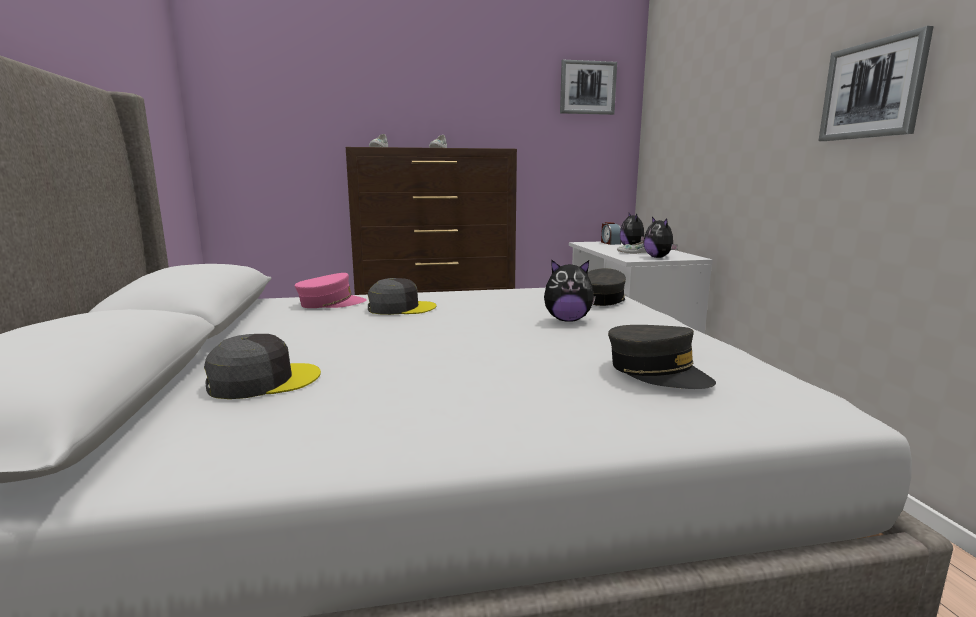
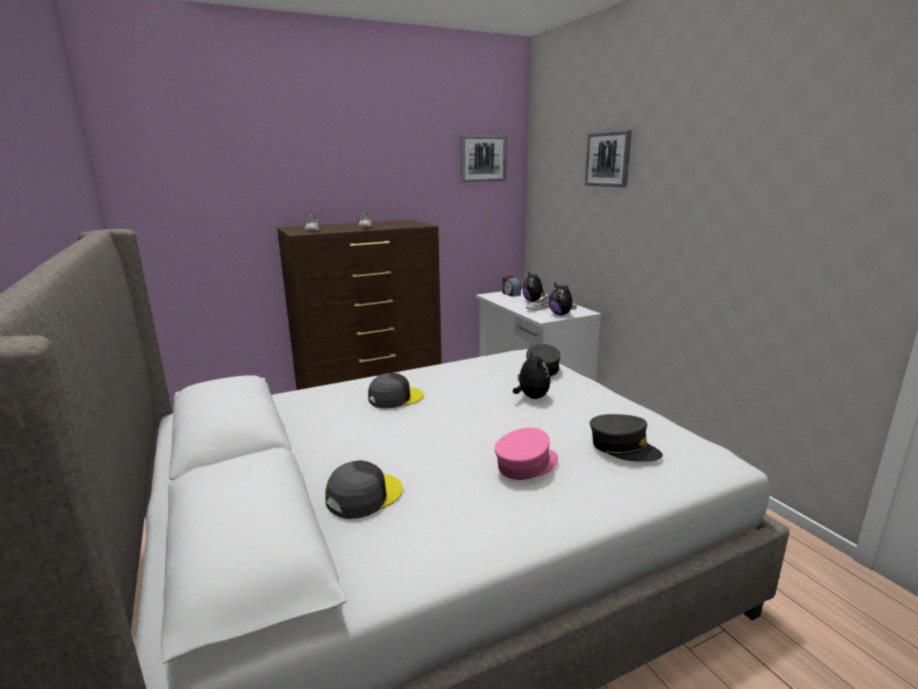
camera: 15 degrees left, 5 degrees up
pink cap [295,273,367,308] -> pink cap moved to [495,428,558,480]
plush toy [544,260,596,322] -> plush toy turned 90 degrees counterclockwise [513,350,550,399]
picture [819,26,934,141] -> picture moved to [585,130,632,187]

